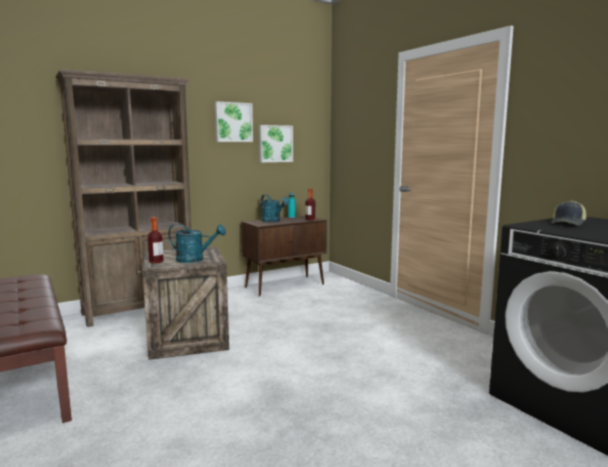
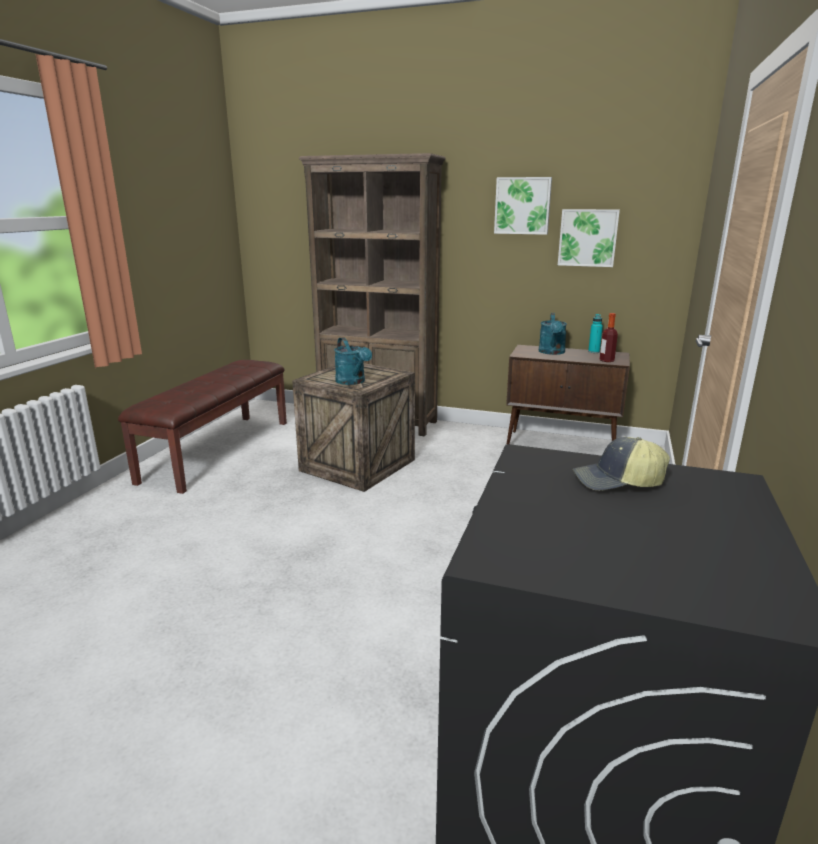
camera: 50 degrees right, 10 degrees up
bottle [148,217,164,264] -> none

